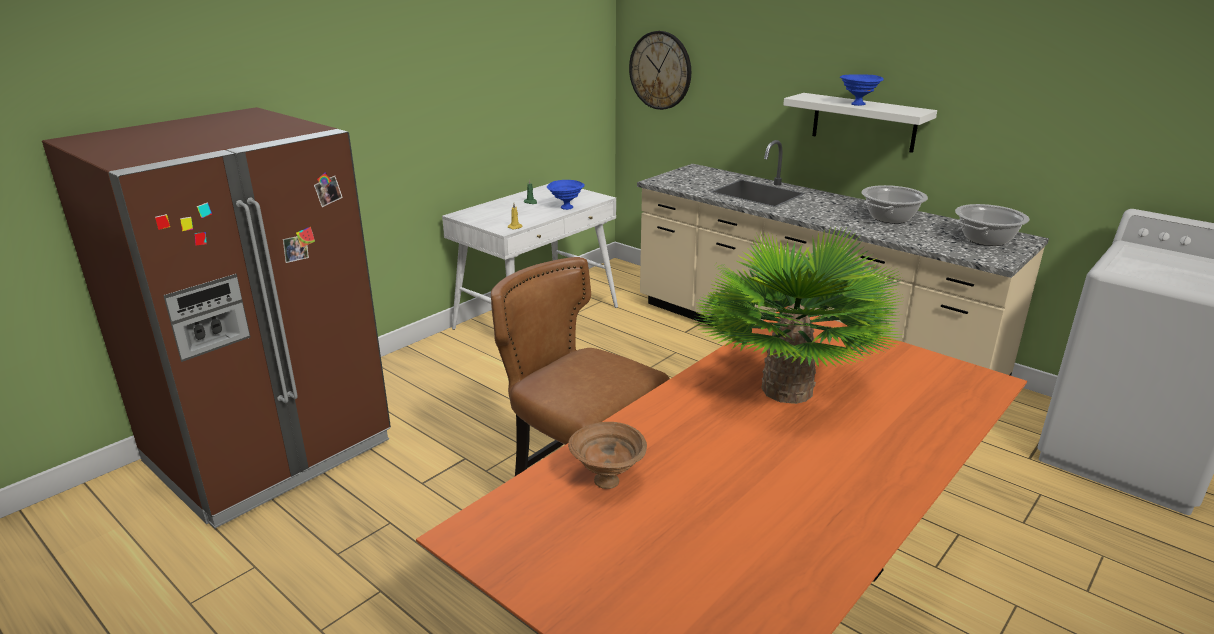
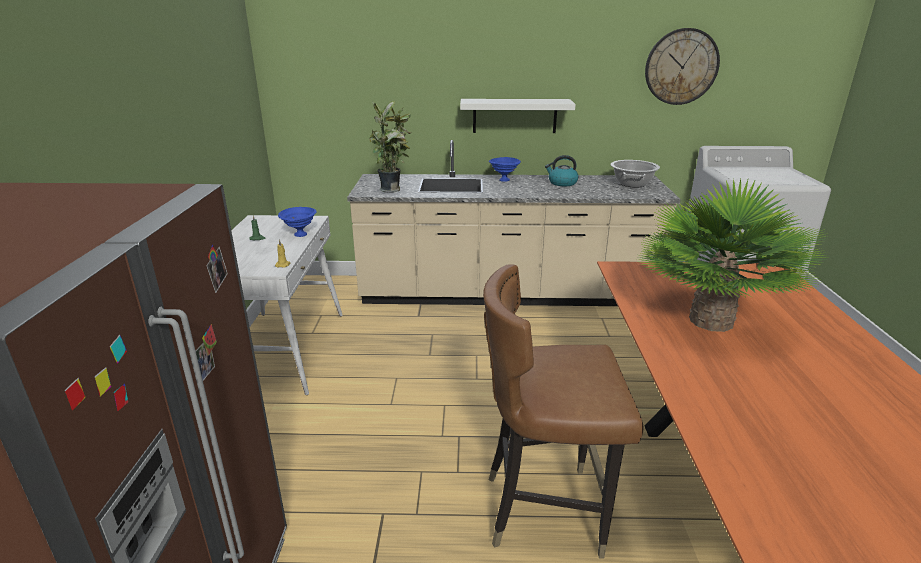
camera: 40 degrees left, 0 degrees up
brown bowl [568,422,647,489] -> none
wall clock [629,31,691,110] -> wall clock moved to [645,28,720,105]
blue bowl [840,75,884,106] -> blue bowl moved to [489,157,521,182]
cooking pot [862,185,928,224] -> kettle [545,155,579,186]
none -> potted plant [369,101,412,193]

